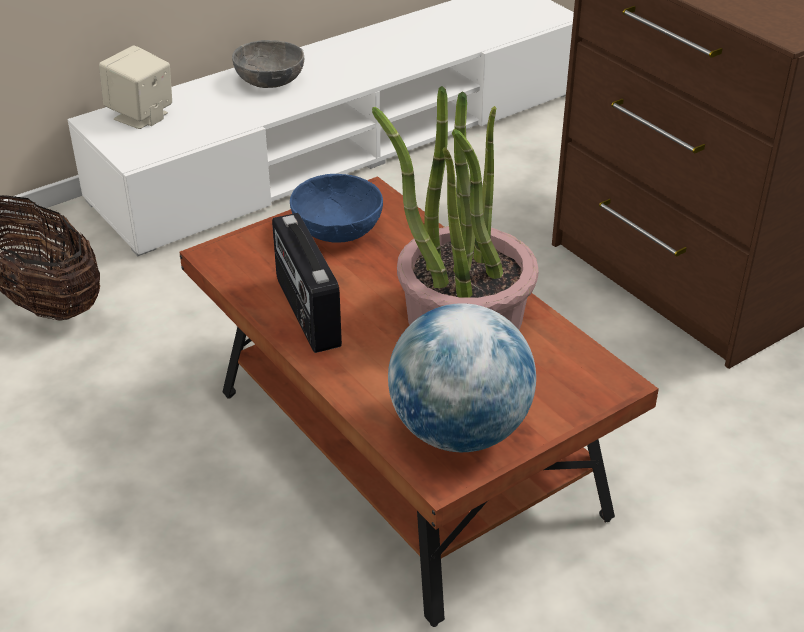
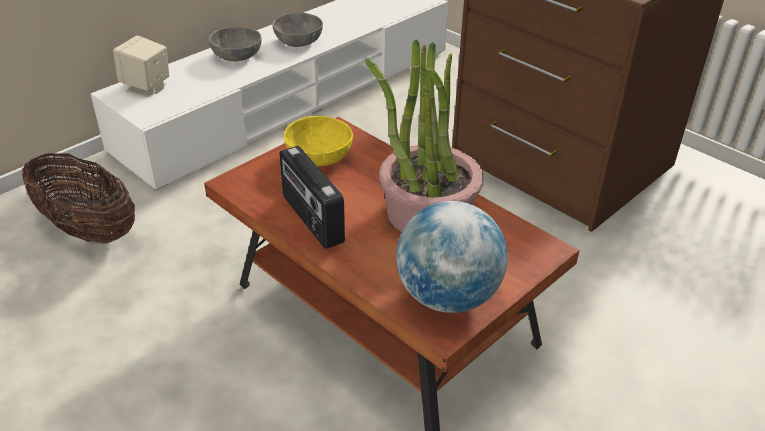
camera: 10 degrees left, 0 degrees up
blue bowl [290,174,383,243] -> yellow bowl [284,116,353,166]
none -> grey bowl [272,13,323,47]

